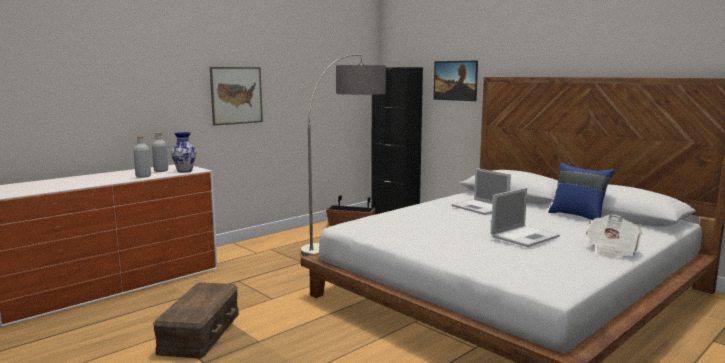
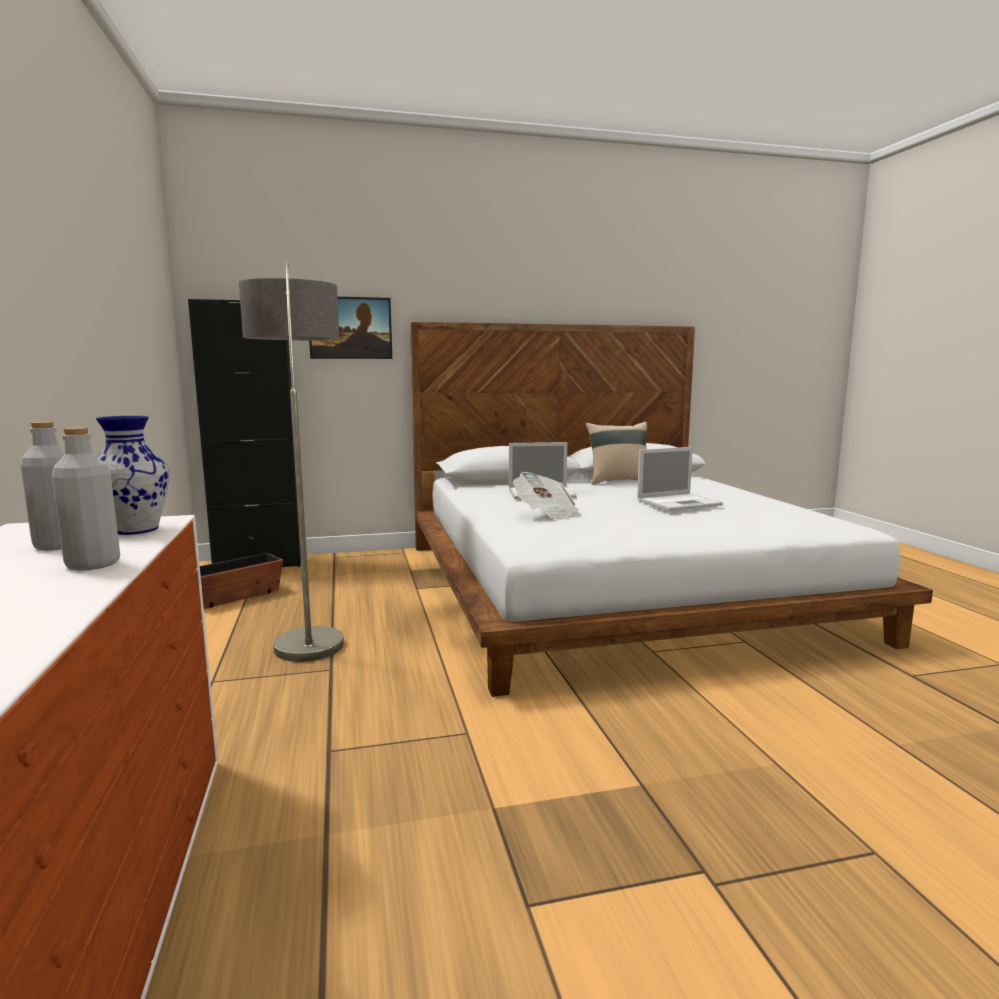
camera: 60 degrees left, 0 degrees up
brown storage box [153,282,239,358] -> none
picture [210,67,263,126] -> none
laptop [491,188,560,247] -> laptop turned 75 degrees clockwise [637,447,723,511]
blue pillow [548,162,615,220] -> beige pillow [586,422,647,484]
newspaper [586,214,643,258] -> newspaper moved to [513,472,578,520]

